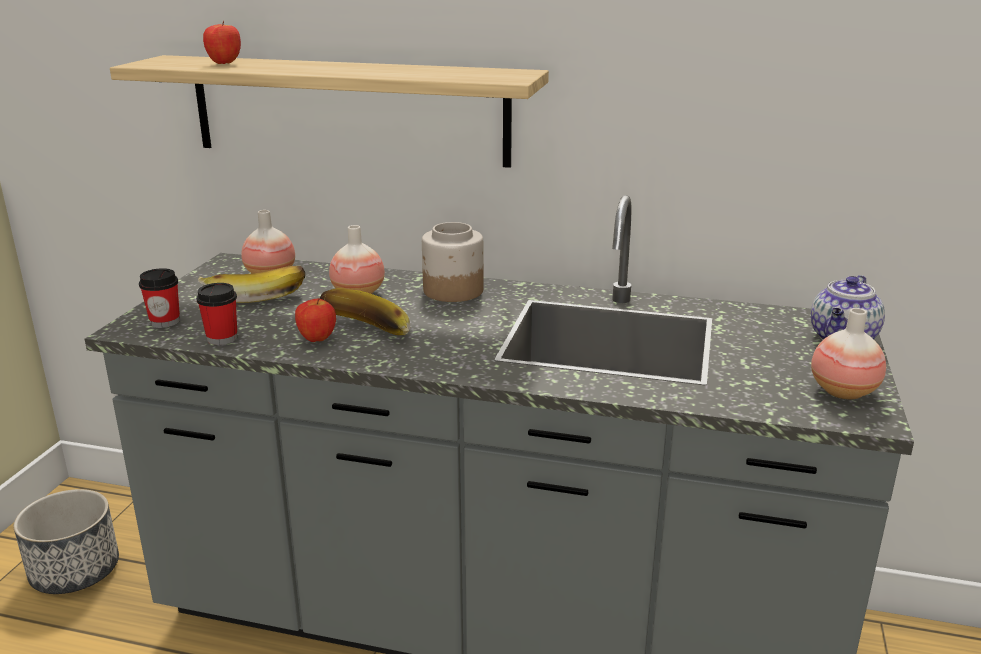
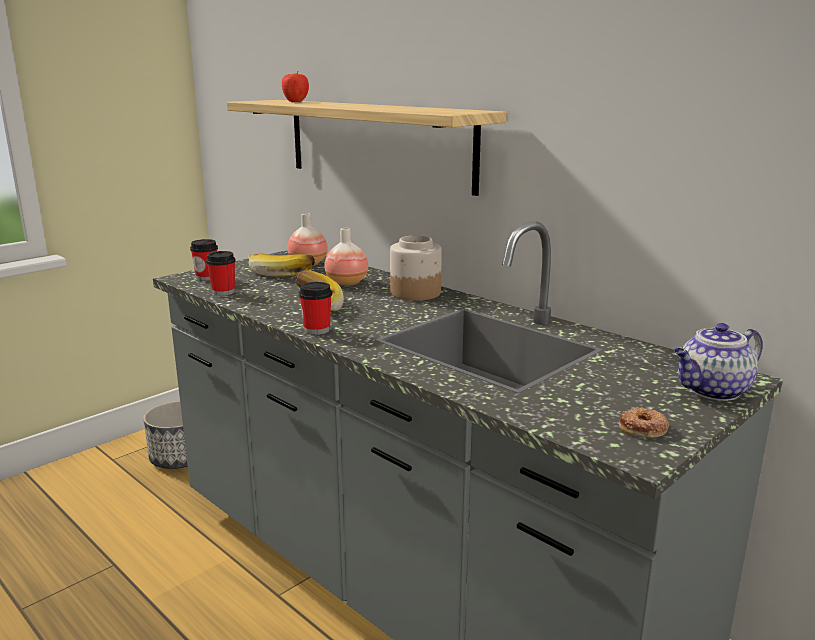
camera: 30 degrees right, 5 degrees down
apple [295,299,336,342] -> none
vase [811,308,886,399] -> donut [619,407,669,438]
none -> cup [299,282,332,335]

